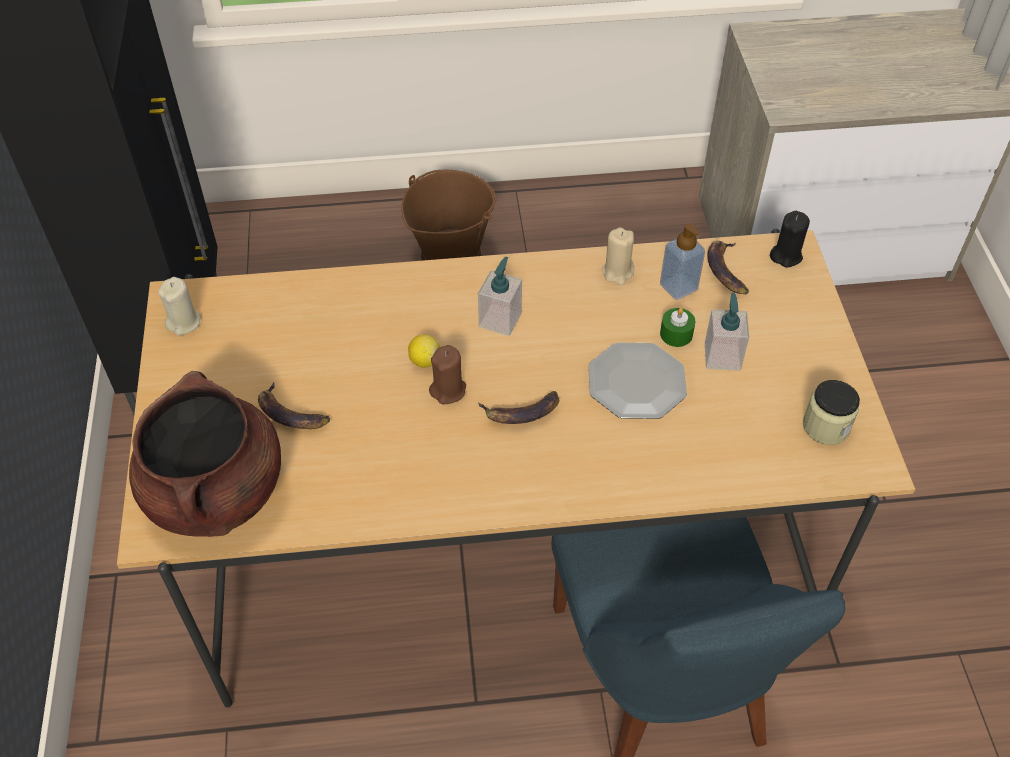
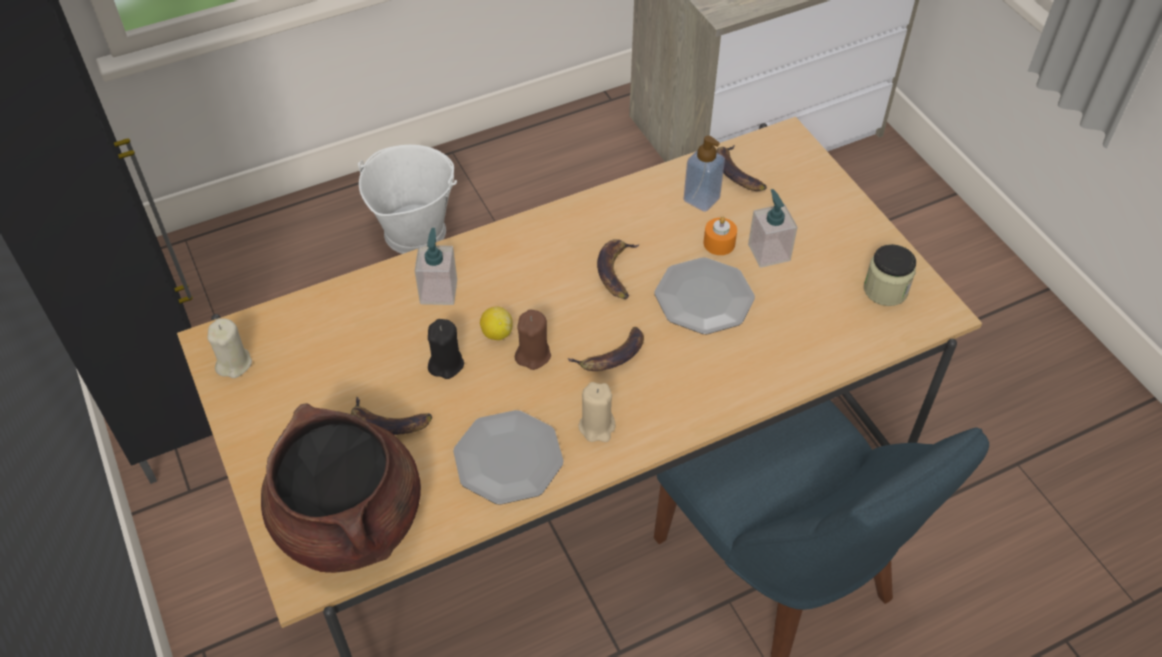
camera: 20 degrees left, 0 degrees up
brown bucket [401,170,496,261] -> white bucket [358,145,457,254]
soap dispenser [478,257,522,336] -> soap dispenser moved to [415,228,457,305]
beige candle [602,227,634,285] -> beige candle moved to [578,382,616,442]
green candle [660,308,696,347] -> orange candle [704,217,737,255]
black candle [770,211,810,267] -> black candle moved to [428,319,464,379]
none -> plate [453,410,564,505]
none -> banana [597,239,639,299]

